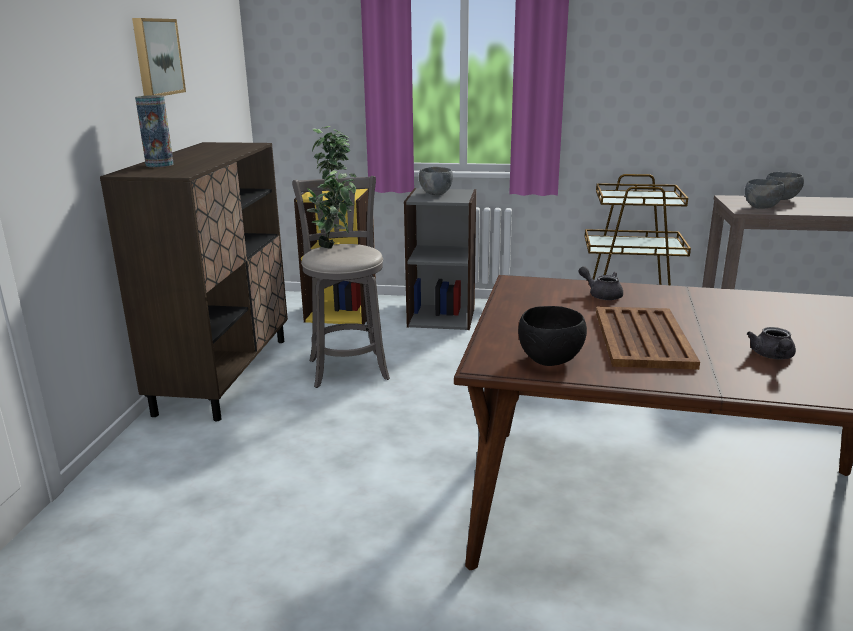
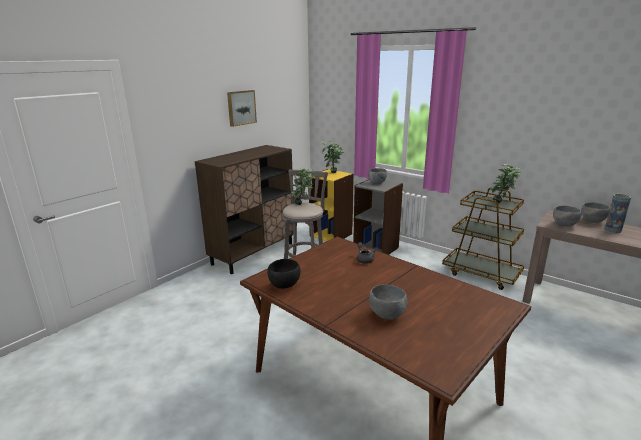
camera: 30 degrees right, 0 degrees up
vase [135,95,174,167] -> vase moved to [605,194,631,233]
brown tray [596,306,700,370] -> none
grey teapot [747,327,796,359] -> grey bowl [369,284,407,319]
none -> potted plant [490,164,522,203]

